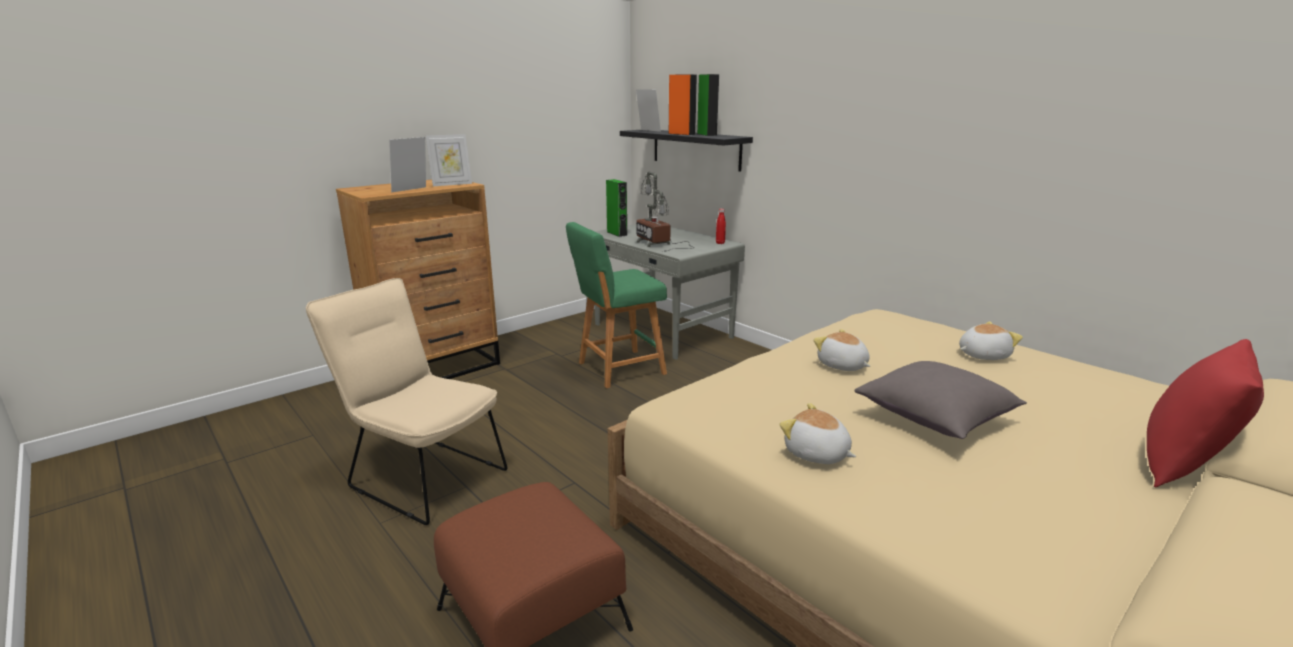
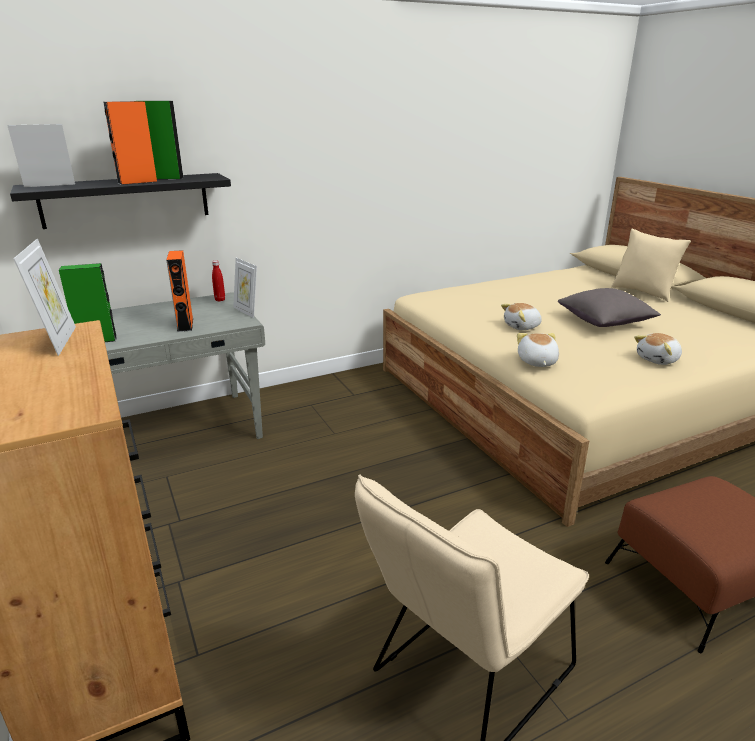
camera: 75 degrees left, 5 degrees up
picture frame [389,137,426,192] -> picture frame moved to [233,258,257,318]
green stool [566,222,667,388] -> none
table lamp [636,171,694,252] -> orange speaker [166,250,193,332]
plush toy [959,321,1023,360] -> plush toy moved to [517,333,559,367]
red pillow [1147,339,1264,488] -> beige pillow [611,229,691,302]

